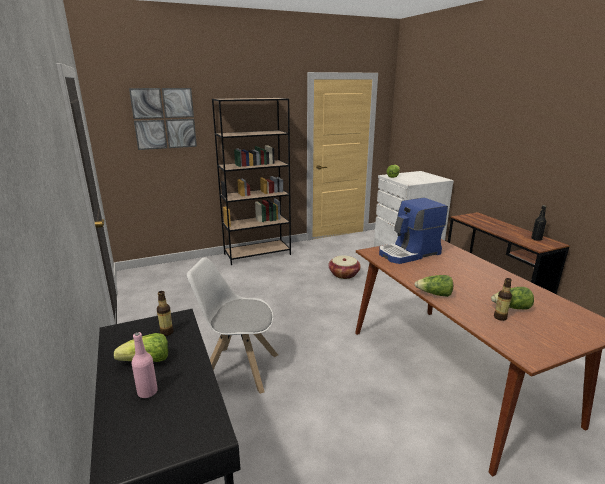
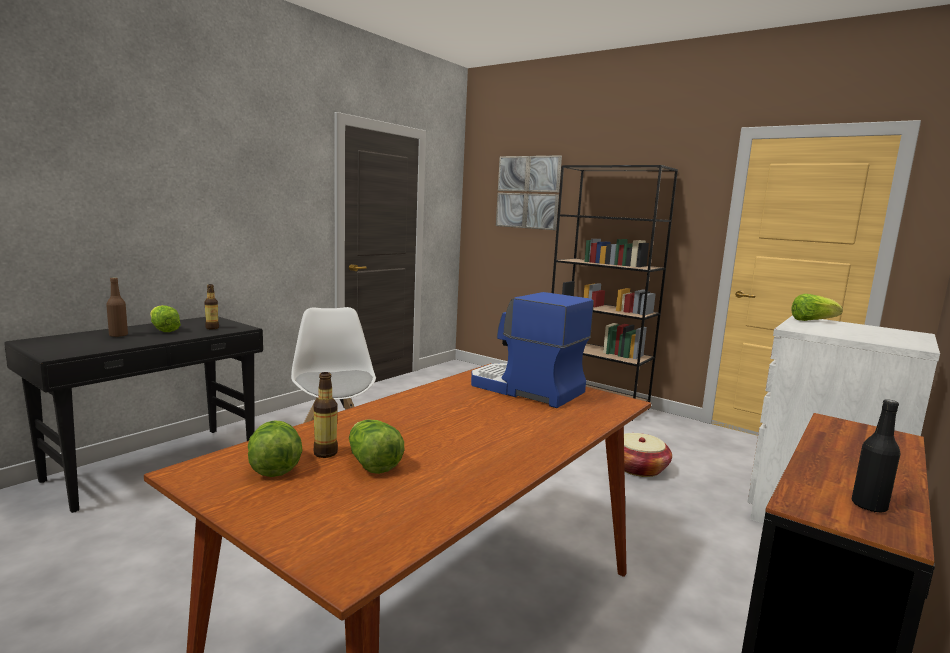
camera: 60 degrees right, 10 degrees down
pink bottle [131,332,158,398] -> brown bottle [106,277,128,337]
lettuce [415,275,453,297] -> lettuce moved to [248,420,303,477]

